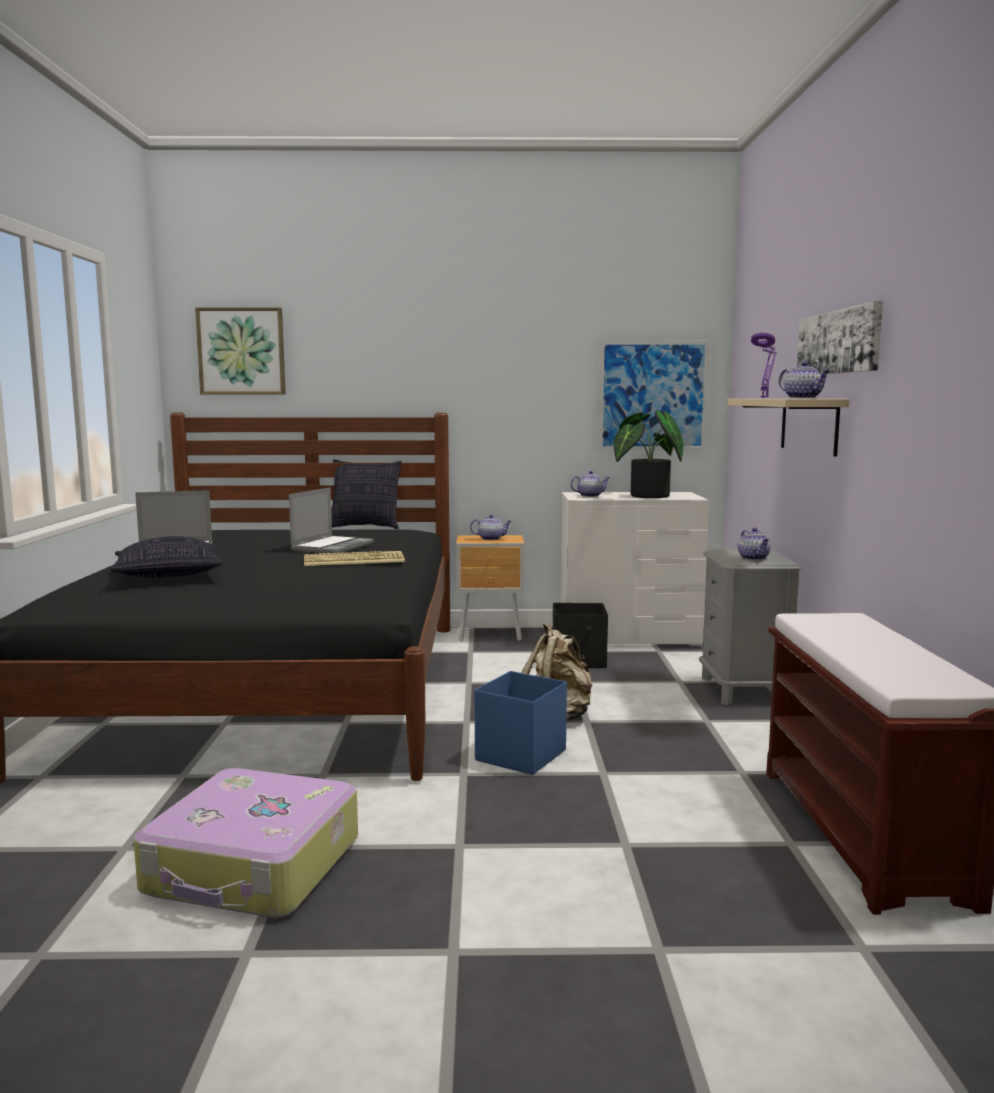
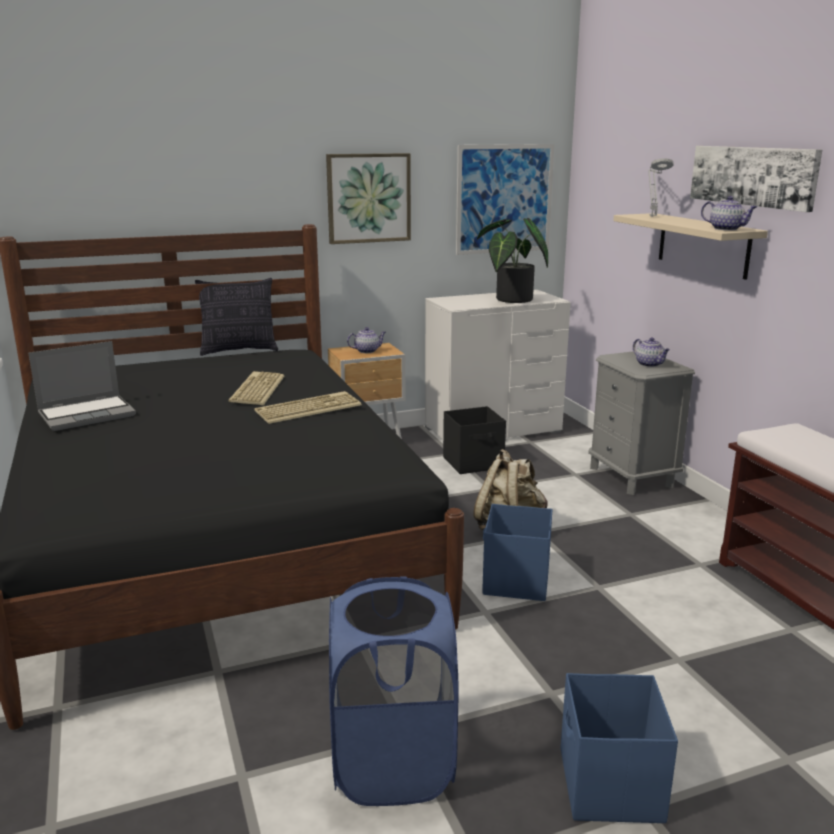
camera: 20 degrees left, 10 degrees up
pillow [109,536,224,578] -> none
suitcase [134,768,358,918] -> blue laundry basket [329,576,459,806]
picture [195,308,286,395] -> picture moved to [326,153,411,244]
laptop [289,487,374,554] -> keyboard [229,371,284,405]
teapot [570,471,610,497] -> none
purple table lamp [751,333,777,398] -> grey table lamp [648,158,673,217]
none -> blue storage box [561,673,678,823]

